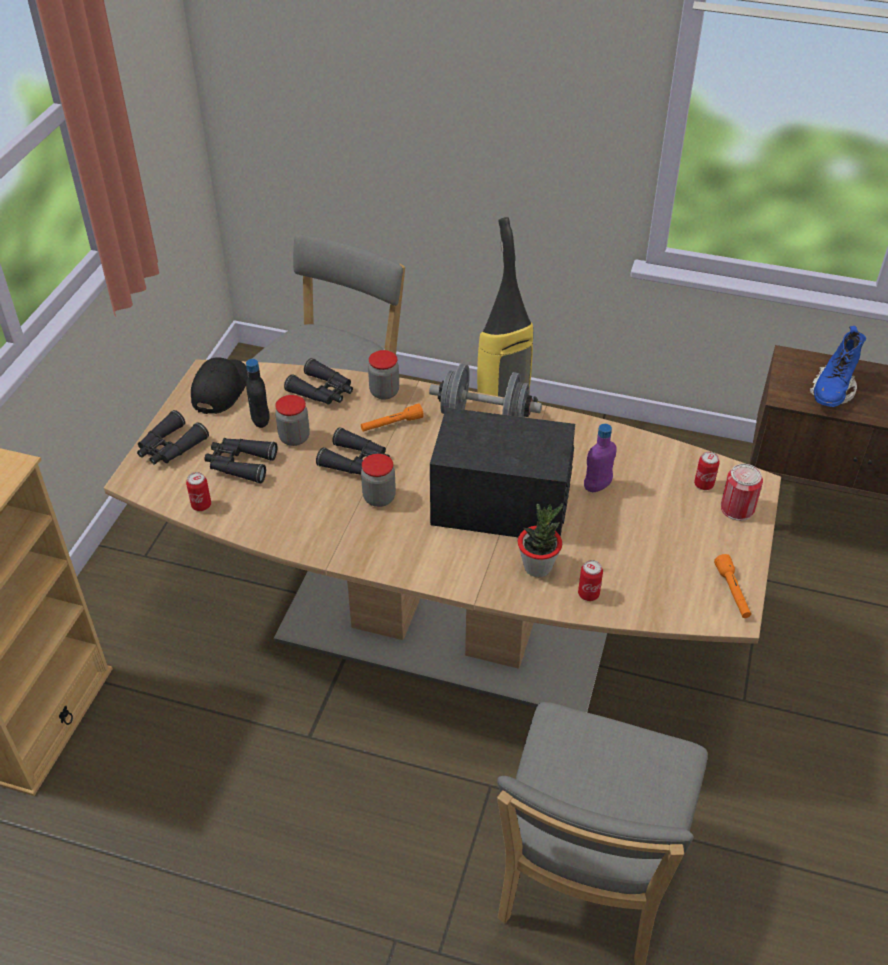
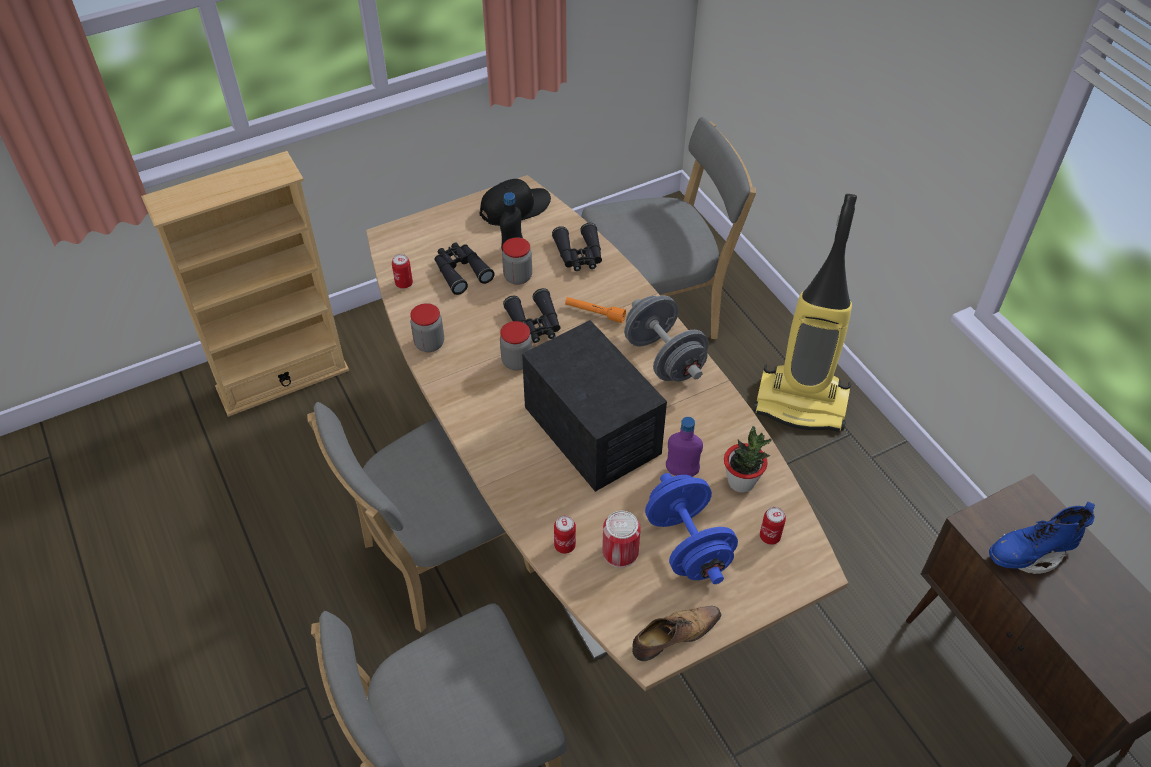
camera: 45 degrees right, 5 degrees up
black binoculars [137,410,209,464] -> none
jar [368,350,399,400] -> jar moved to [410,303,444,352]
potted plant [518,503,563,577] -> potted plant moved to [724,426,772,493]
orange flashlight [714,554,751,618] -> shoe [632,606,722,661]
can [721,464,763,521] -> can moved to [602,511,641,568]
none -> grey chair [307,402,535,632]
none -> blue dumbbell [645,473,738,584]

